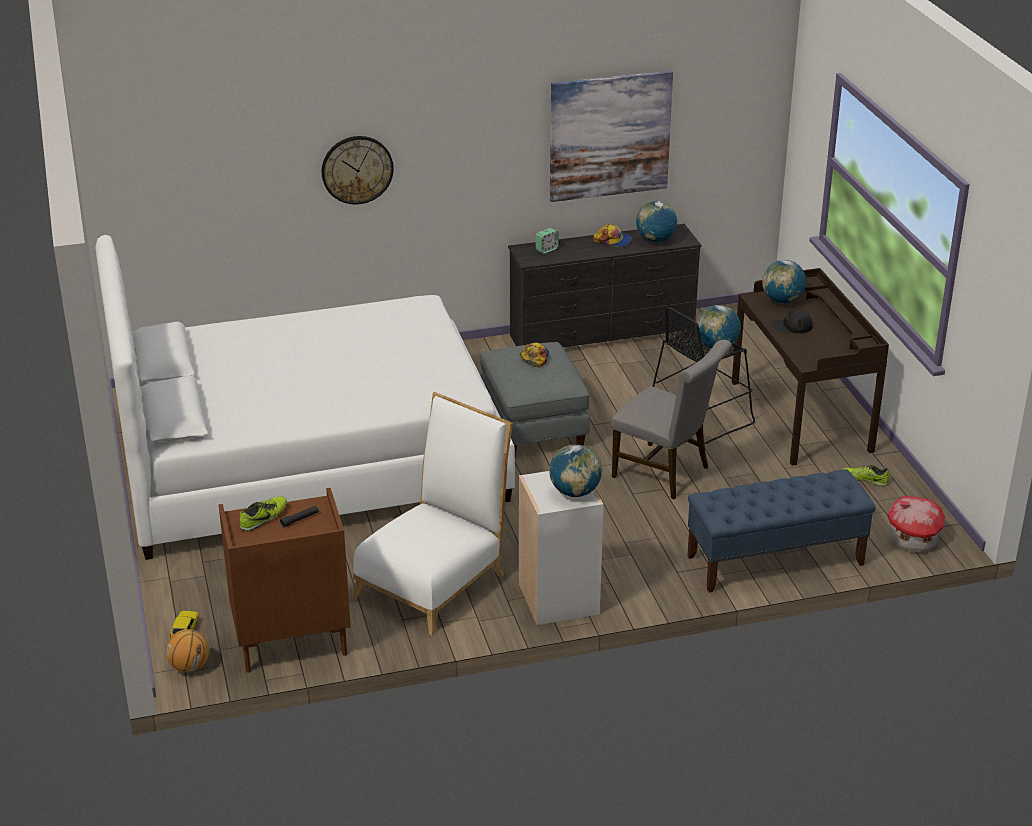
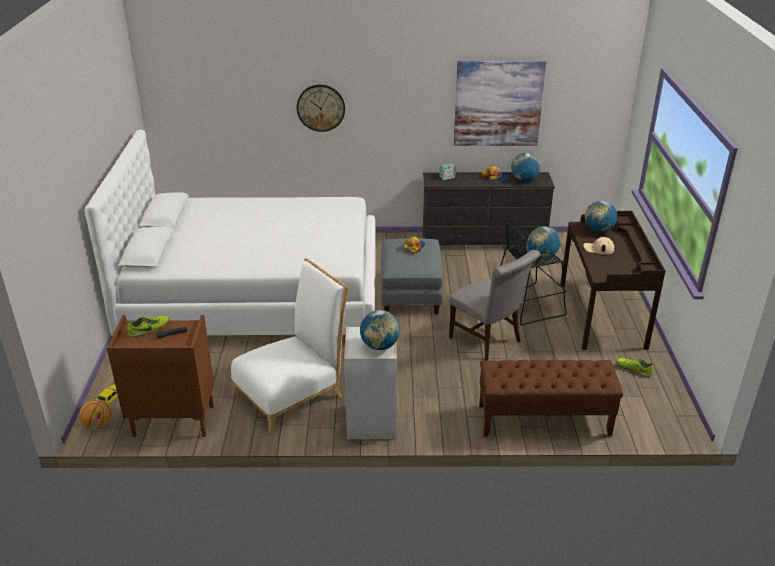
camera: 15 degrees right, 0 degrees up
blue bench [687,469,876,592] -> brown bench [479,360,623,437]
black cap [771,310,813,334] -> beige cap [583,237,615,255]
toy house [888,496,945,552] -> none

